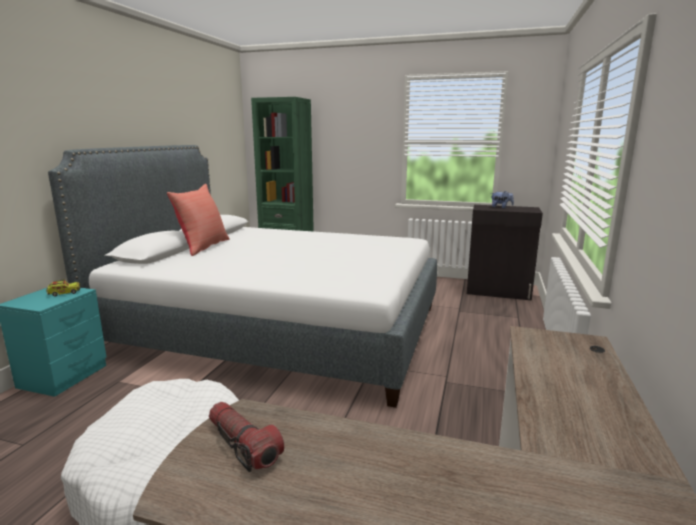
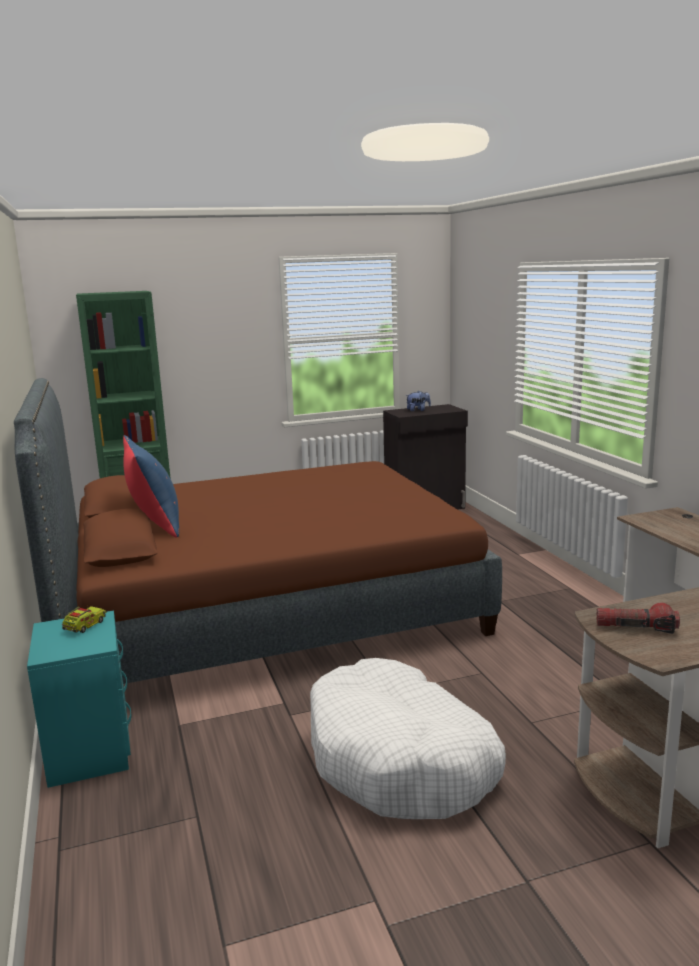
camera: 35 degrees left, 0 degrees up
white bed [48,145,437,408] -> brown bed [14,378,502,684]
red pillow [167,184,230,256] -> blue pillow [123,435,179,538]

